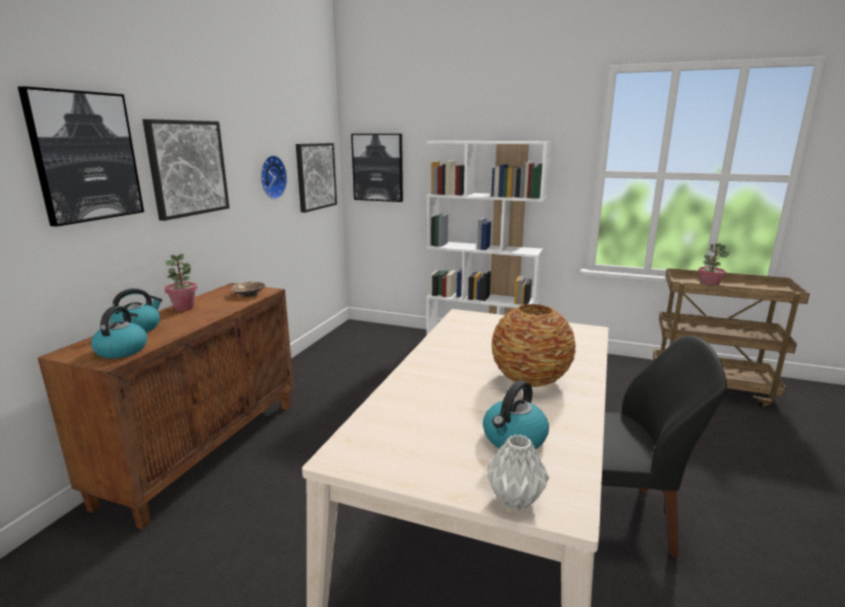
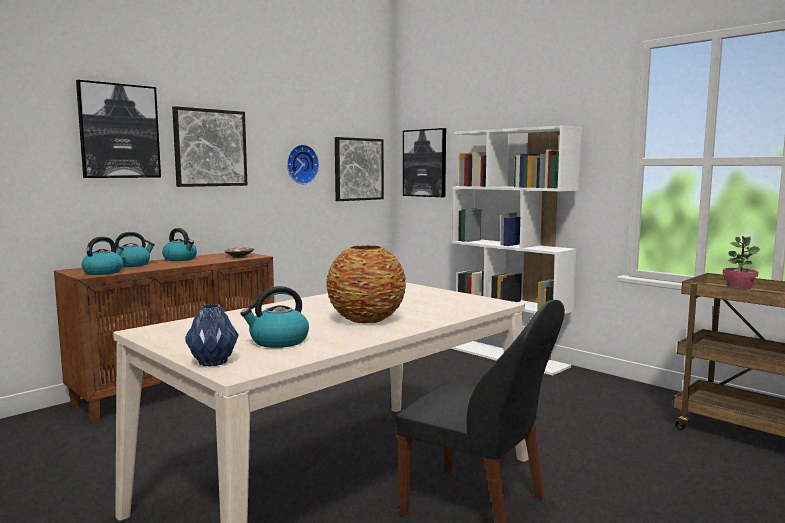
camera: 25 degrees right, 10 degrees down
potted plant [164,254,197,311] -> kettle [162,228,197,261]
grey vase [486,435,549,511] -> blue vase [185,304,239,367]

